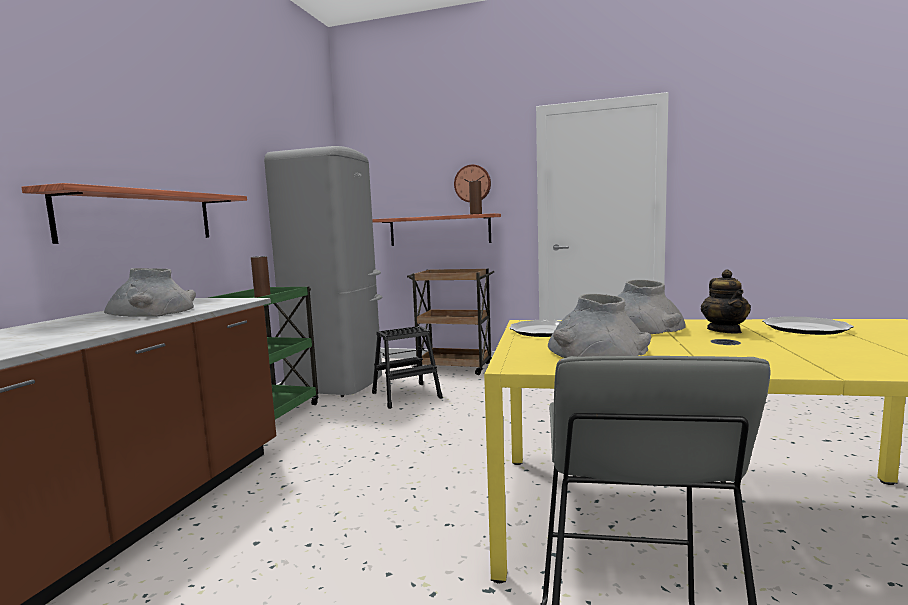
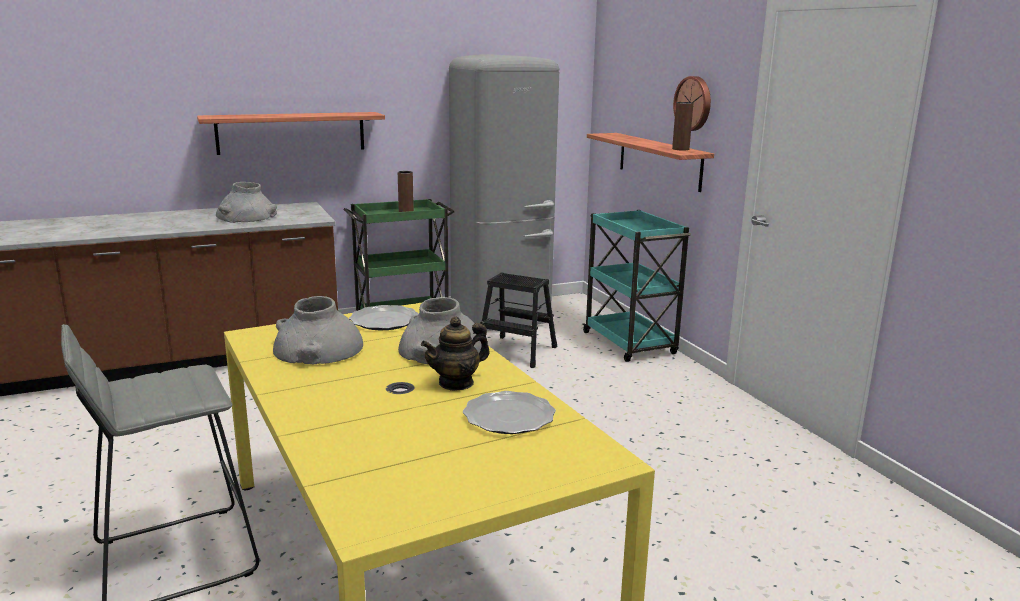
camera: 50 degrees right, 10 degrees up
brown cart [407,269,494,375] -> turquoise cart [583,210,691,362]

